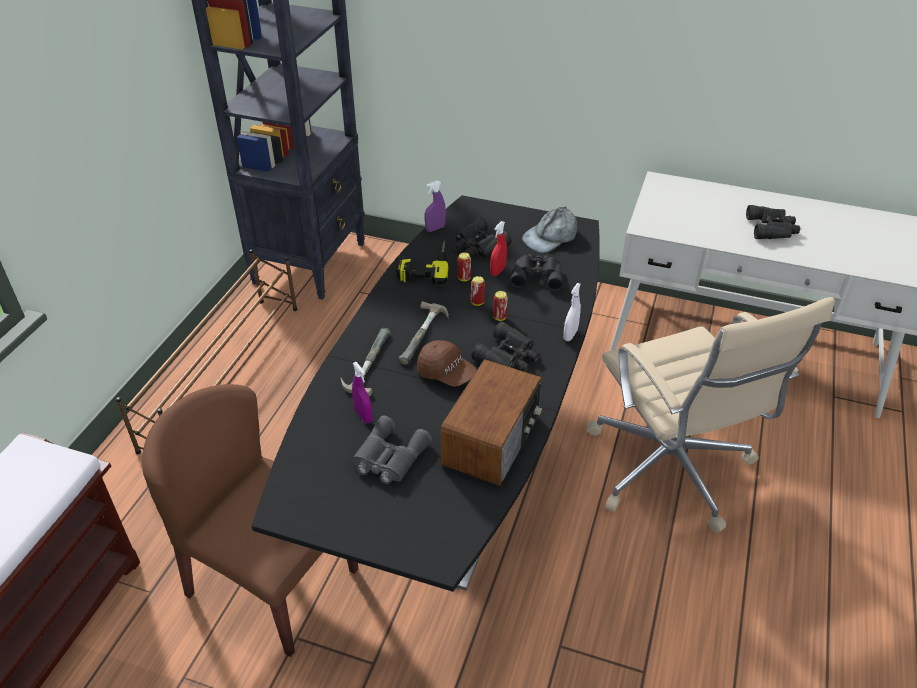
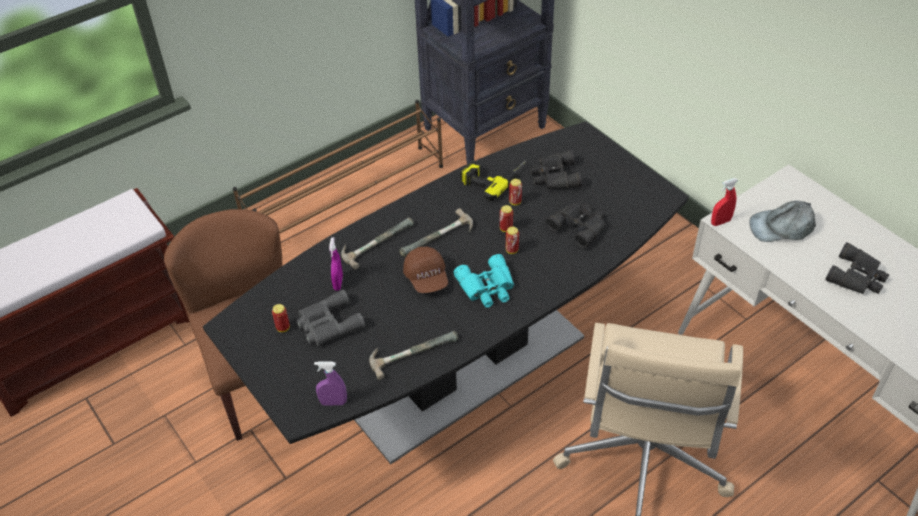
camera: 35 degrees right, 5 degrees up
purple spray bottle [425,180,446,232] -> purple spray bottle moved to [314,361,347,406]
radio [440,359,542,486] -> hammer [369,331,459,380]
black binoculars [471,321,539,372] -> turquoise binoculars [453,254,514,308]
red spray bottle [490,221,507,276] -> red spray bottle moved to [711,178,738,226]
grey cap [522,207,578,253] -> grey cap moved to [749,201,816,242]
white spray bottle [563,283,581,341] -> none
none -> can [272,304,290,332]

